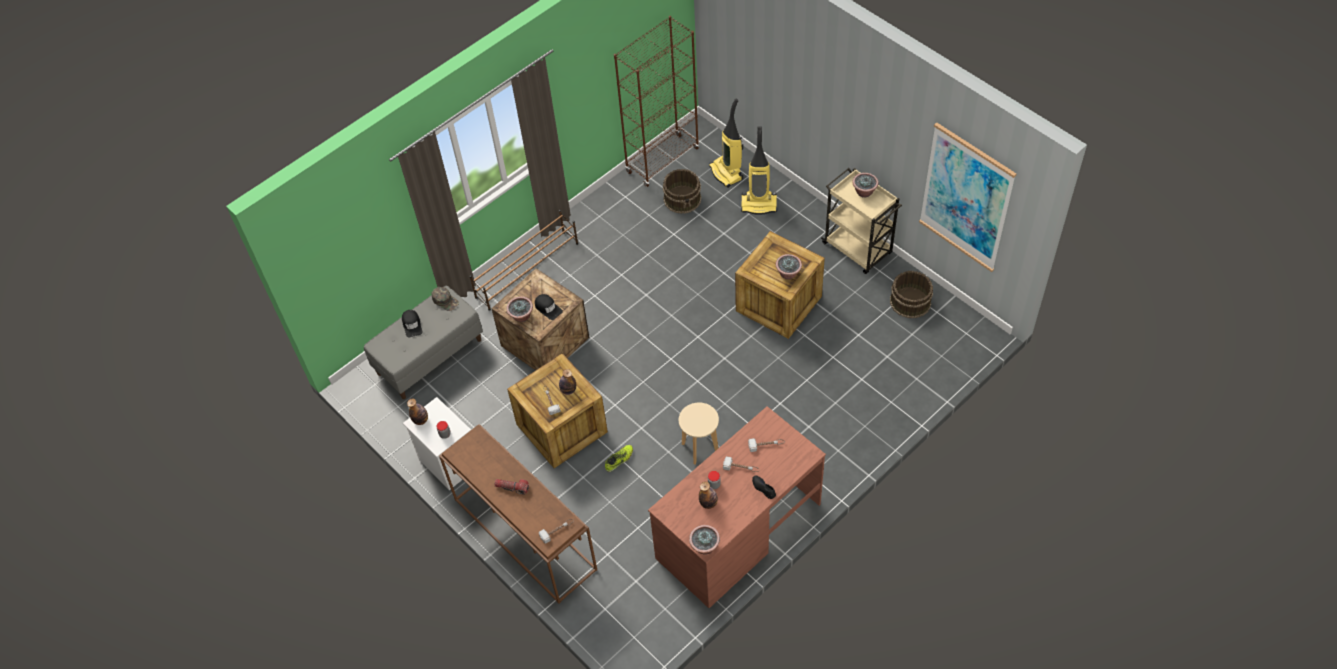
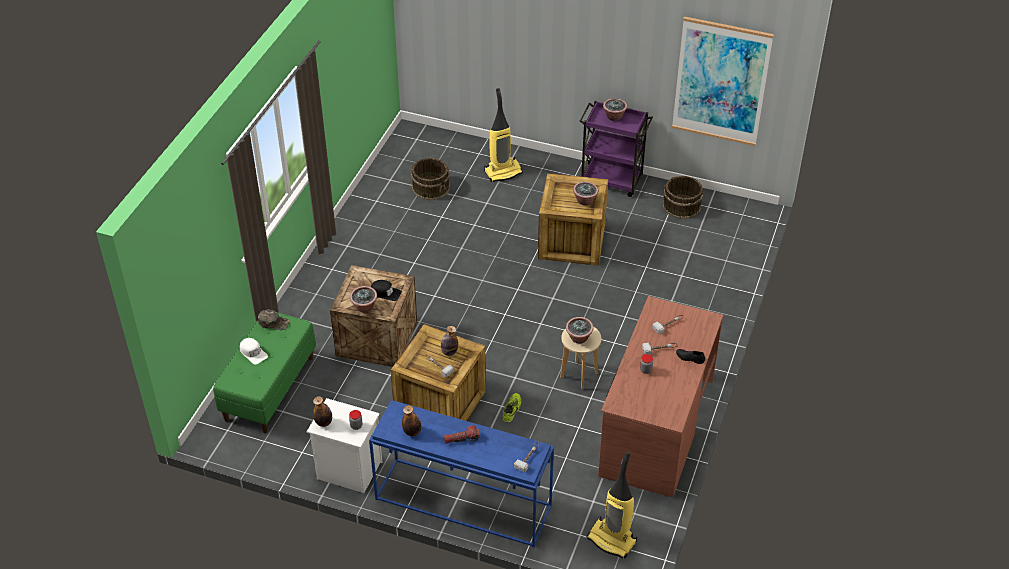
camera: 30 degrees left, 10 degrees down
grey bench [364,285,483,399] -> green bench [213,312,316,433]
black cap [402,310,423,338] -> white cap [240,338,268,365]
brown console table [439,424,597,604] -> blue console table [369,400,554,547]
brown shoe rack [469,210,578,311] -> none
brown bookcase [614,16,699,187] -> none
potted plant [689,525,720,554] -> potted plant moved to [566,317,594,344]
bottle [699,481,718,509] -> bottle moved to [402,405,421,436]
vacuum cleaner [709,99,743,188] -> vacuum cleaner moved to [587,451,637,559]
beige cart [821,168,902,274] -> purple cart [579,101,653,197]

